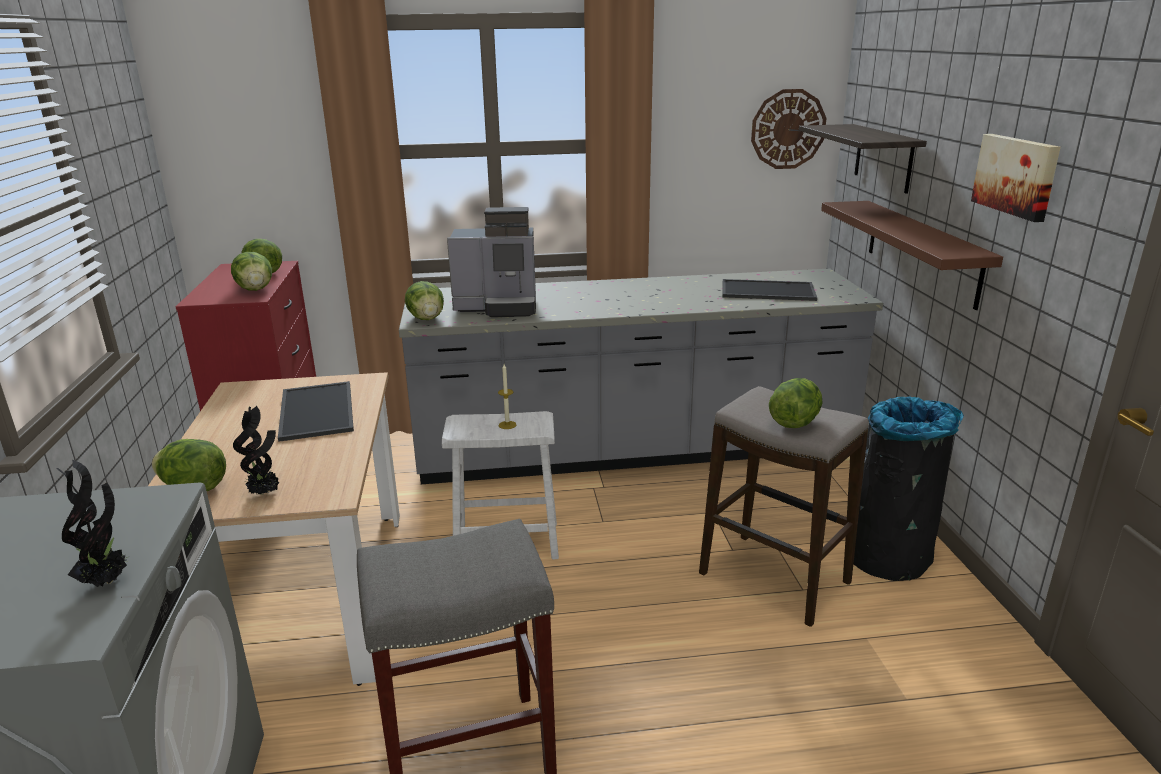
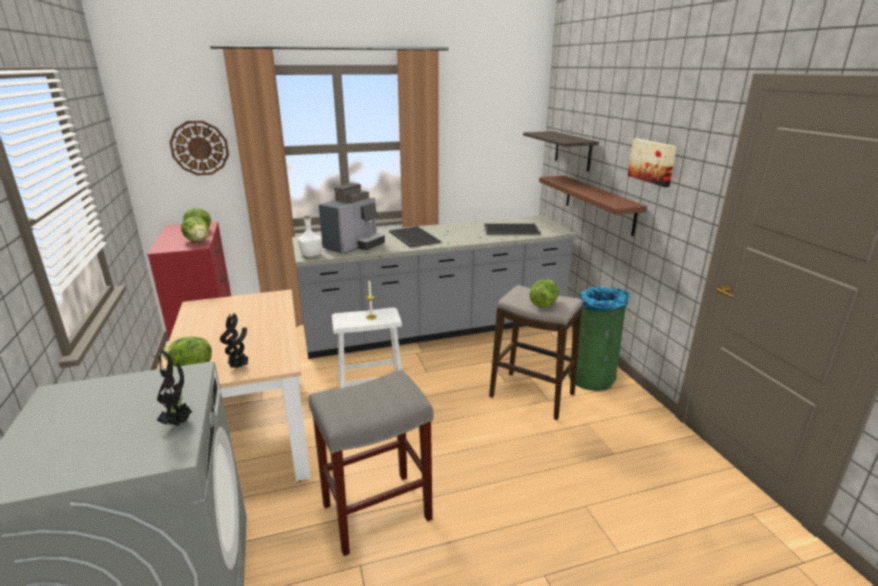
camera: 10 degrees left, 0 degrees up
tray [278,381,354,442] -> tray moved to [389,226,441,248]
lettuce [405,281,444,320] -> white bottle [297,215,322,257]
coffee machine [447,207,536,317] -> coffee machine turned 45 degrees counterclockwise [319,183,385,254]
wall clock [751,89,827,169] -> wall clock moved to [169,121,229,176]
black trash can [854,397,964,581] -> green trash can [568,286,630,391]

